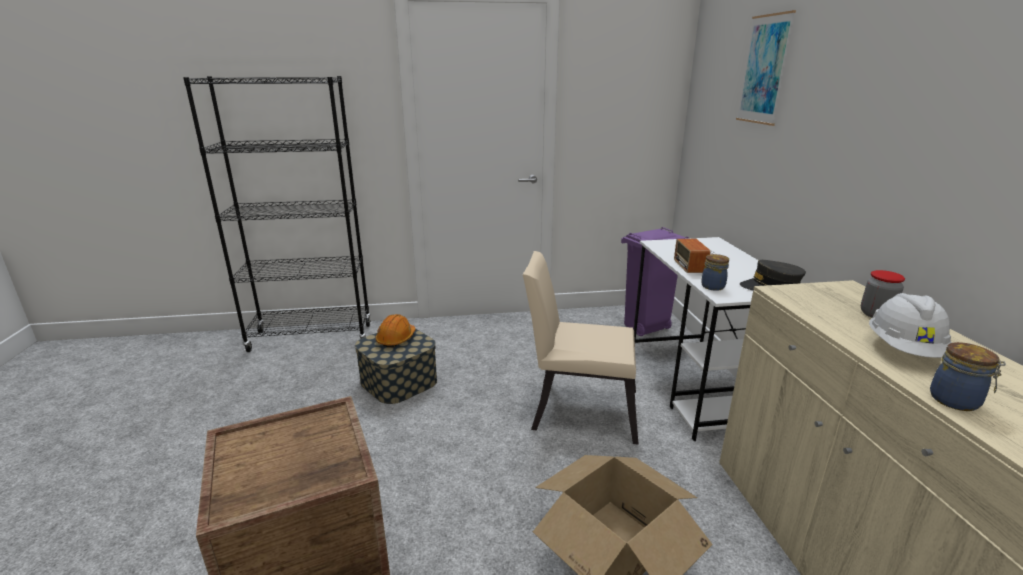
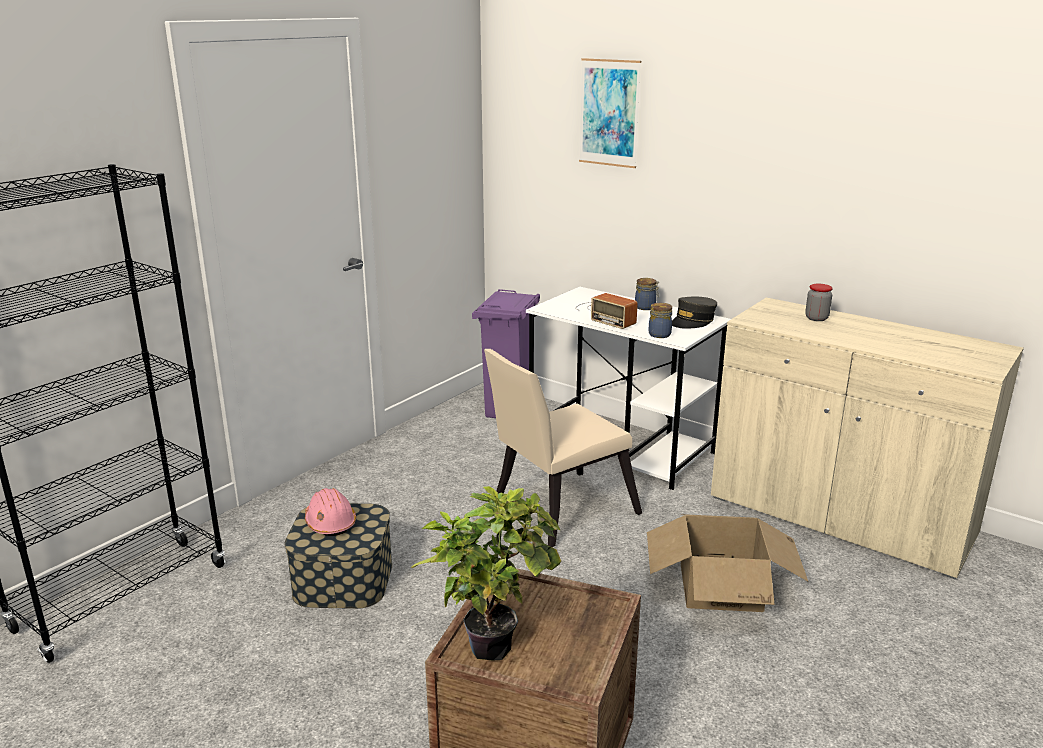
camera: 45 degrees left, 0 degrees up
orange hard hat [376,314,416,348] -> pink hard hat [305,488,356,536]
white hard hat [869,293,952,358] -> none
jar [930,342,1006,411] -> jar moved to [635,278,659,310]
none -> potted plant [410,486,561,661]

